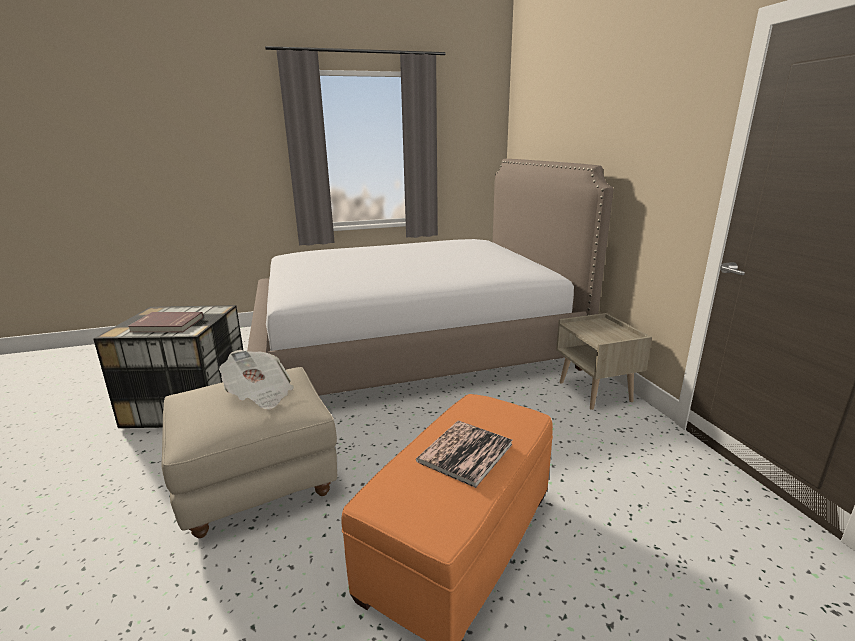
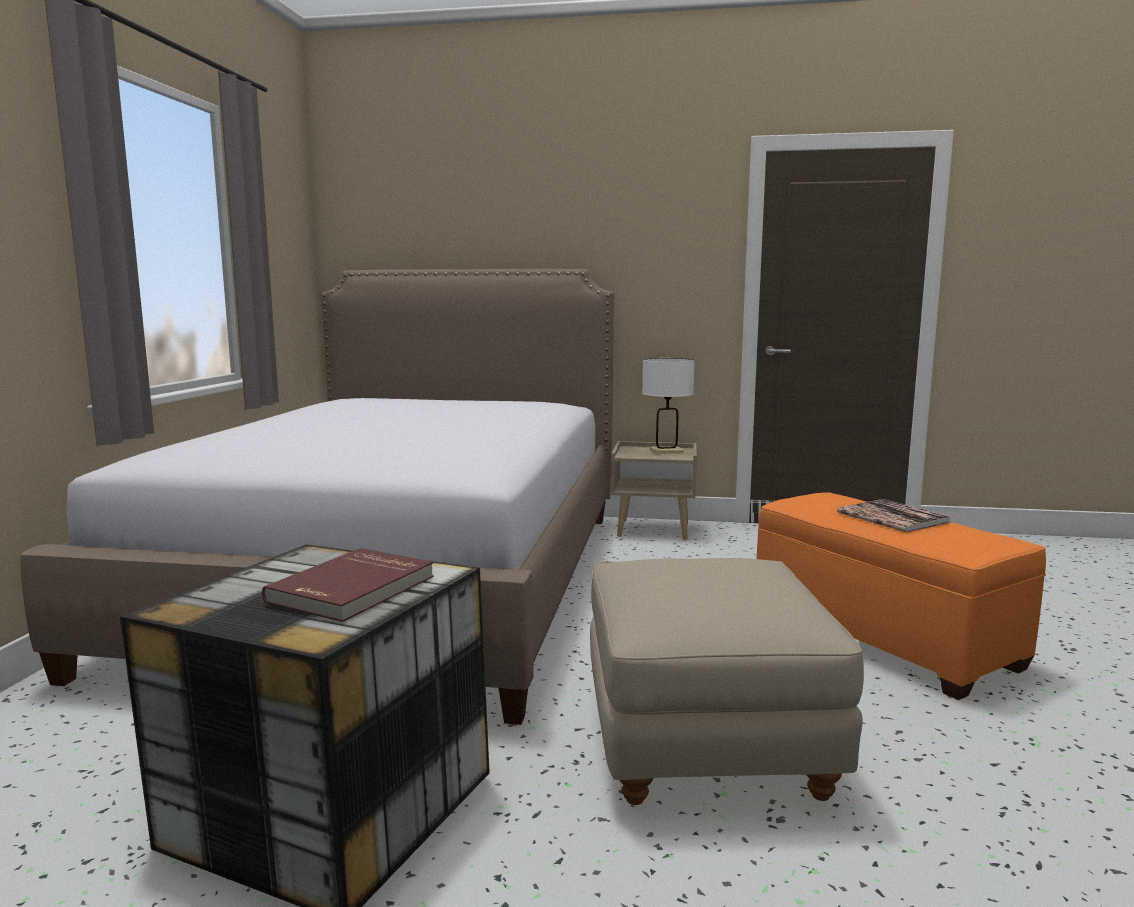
camera: 65 degrees left, 10 degrees down
newspaper [219,350,294,410] -> none
none -> white table lamp [642,358,695,454]

